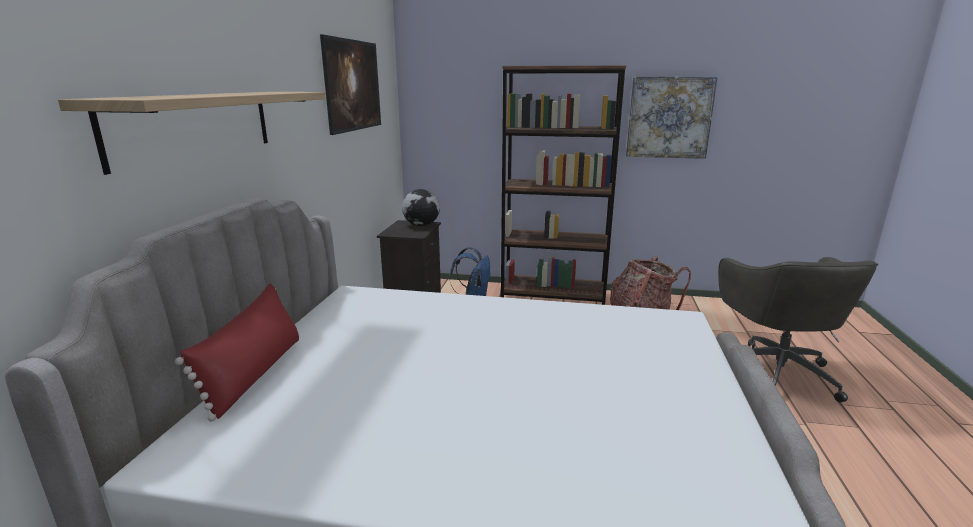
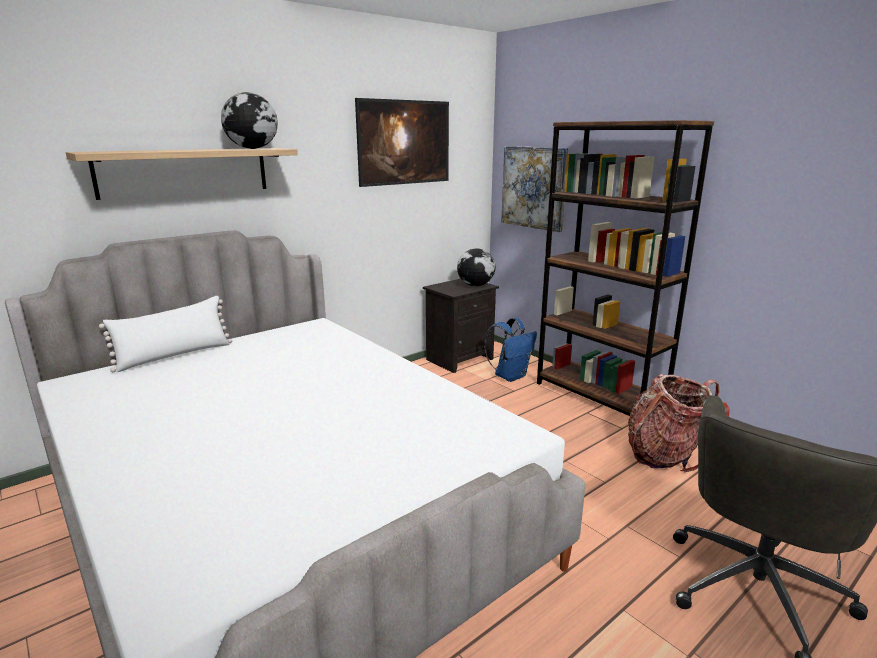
camera: 40 degrees right, 0 degrees up
red pillow [175,283,299,422] -> white pillow [99,296,232,372]
picture [626,76,718,159] -> picture moved to [501,146,568,232]
none -> globe [221,92,278,149]

